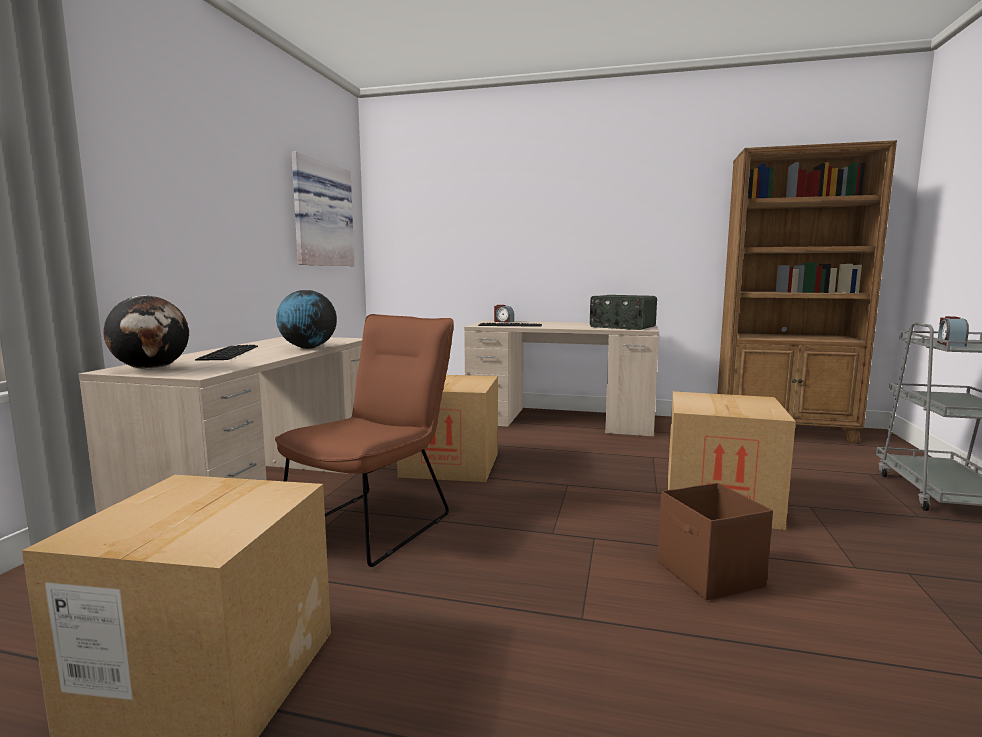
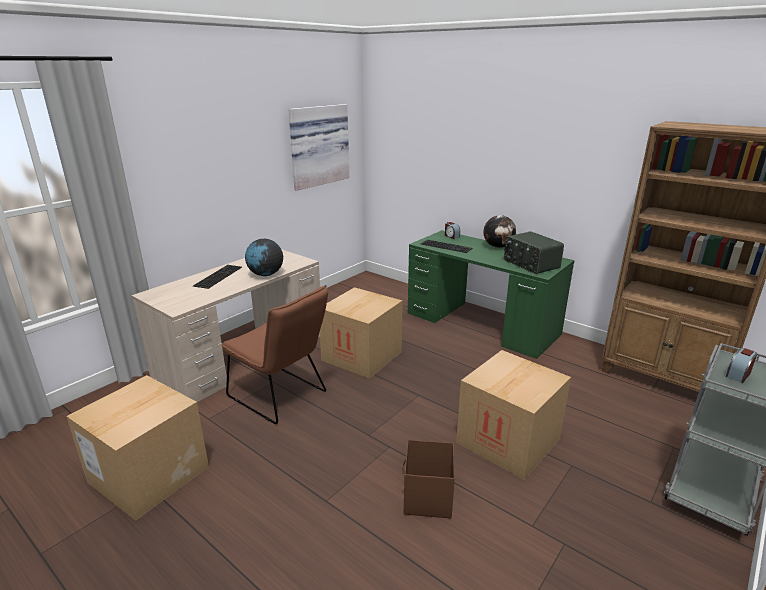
camera: 25 degrees right, 15 degrees up
globe [103,295,189,369] -> globe moved to [483,215,516,248]
brown chair [275,314,454,567] -> brown chair turned 75 degrees clockwise [221,285,328,424]
beige desk [464,320,659,436] -> green desk [408,230,575,359]

